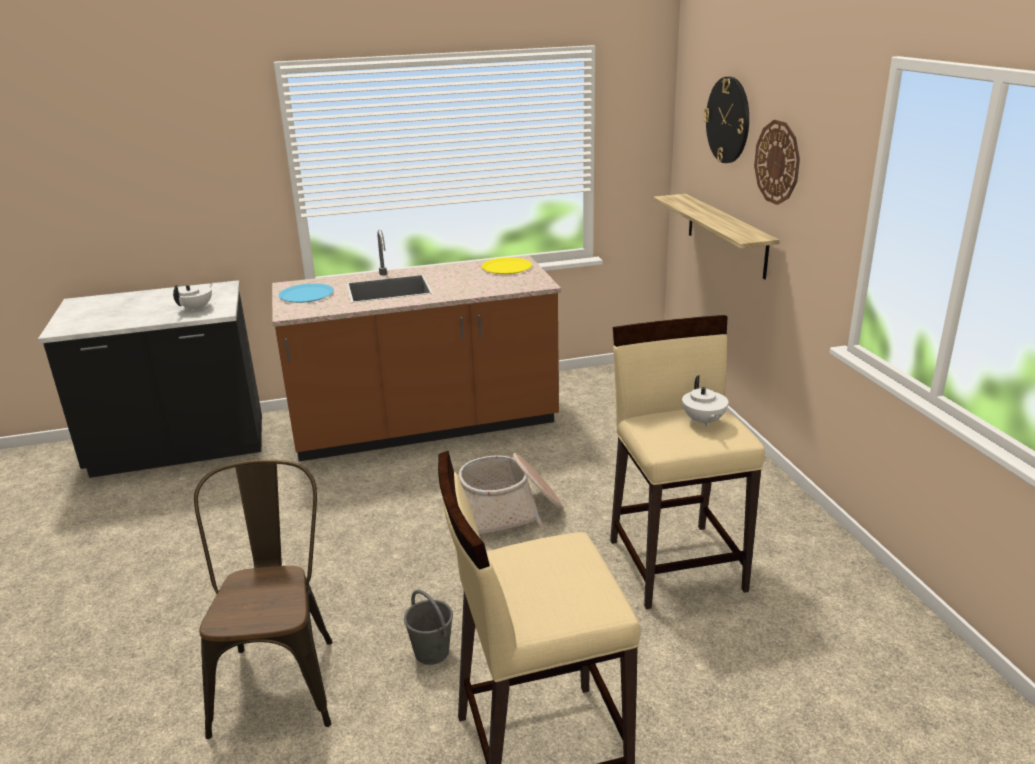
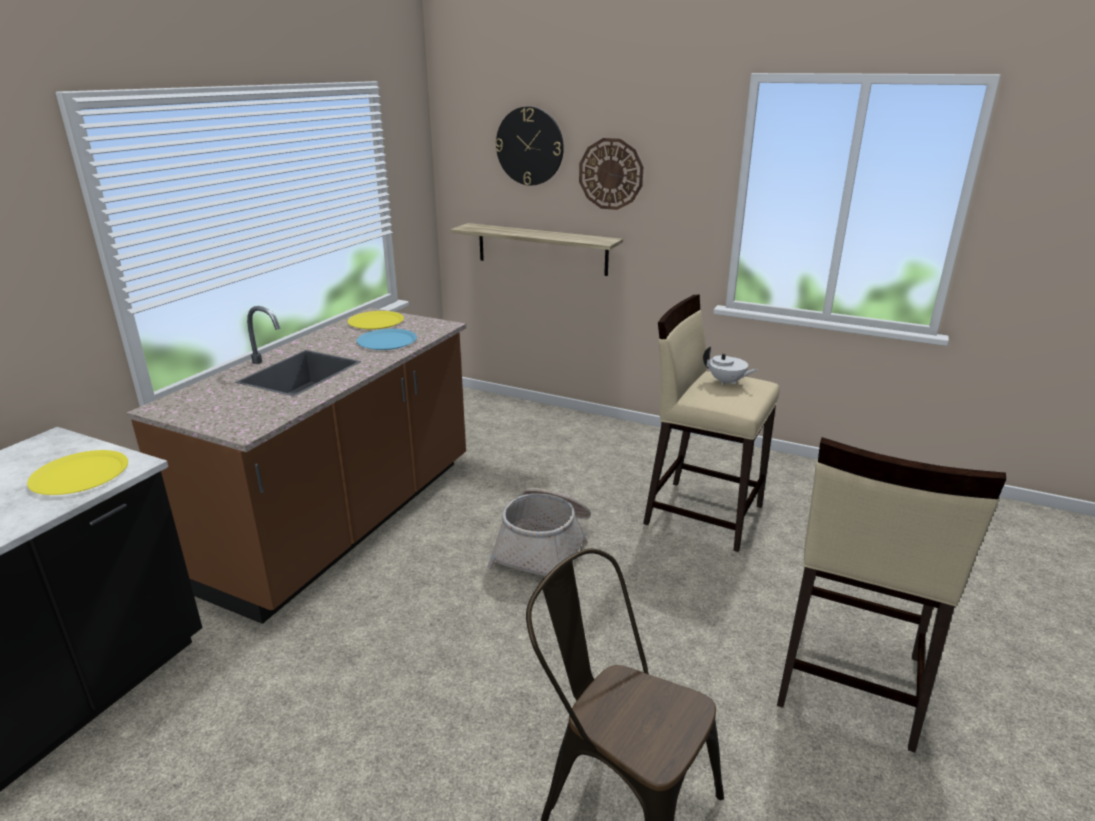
camera: 50 degrees left, 0 degrees up
white teapot [173,283,213,312] -> yellow plate [27,450,128,495]
blue plate [278,283,334,303] -> blue plate moved to [356,329,417,350]
grey bucket [404,589,453,665] -> none

